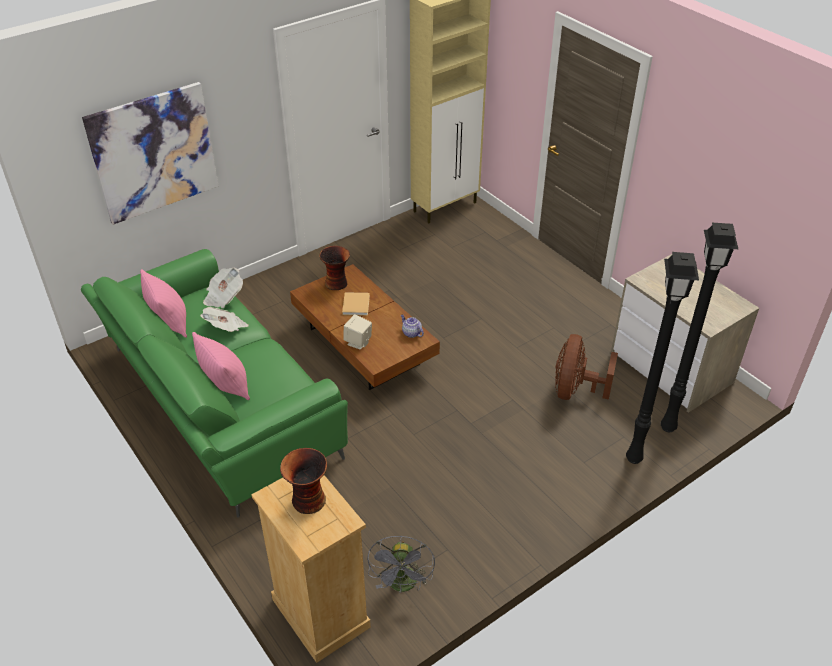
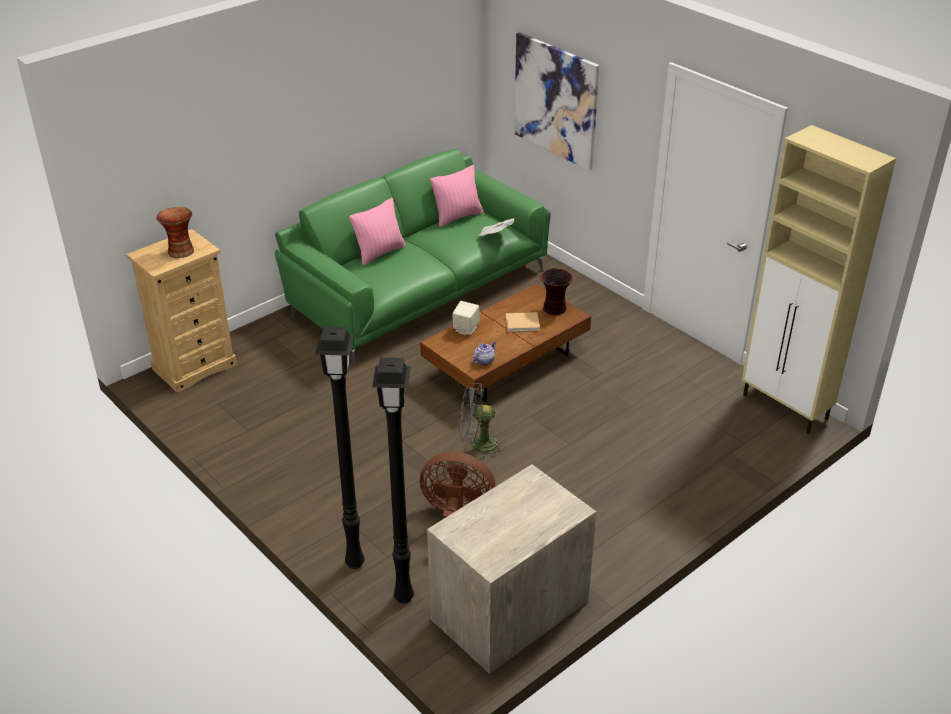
camera: 85 degrees right, 5 degrees down
newspaper [200,307,249,332] -> none
grey fan [367,536,435,593] -> grey fan moved to [460,383,505,459]

